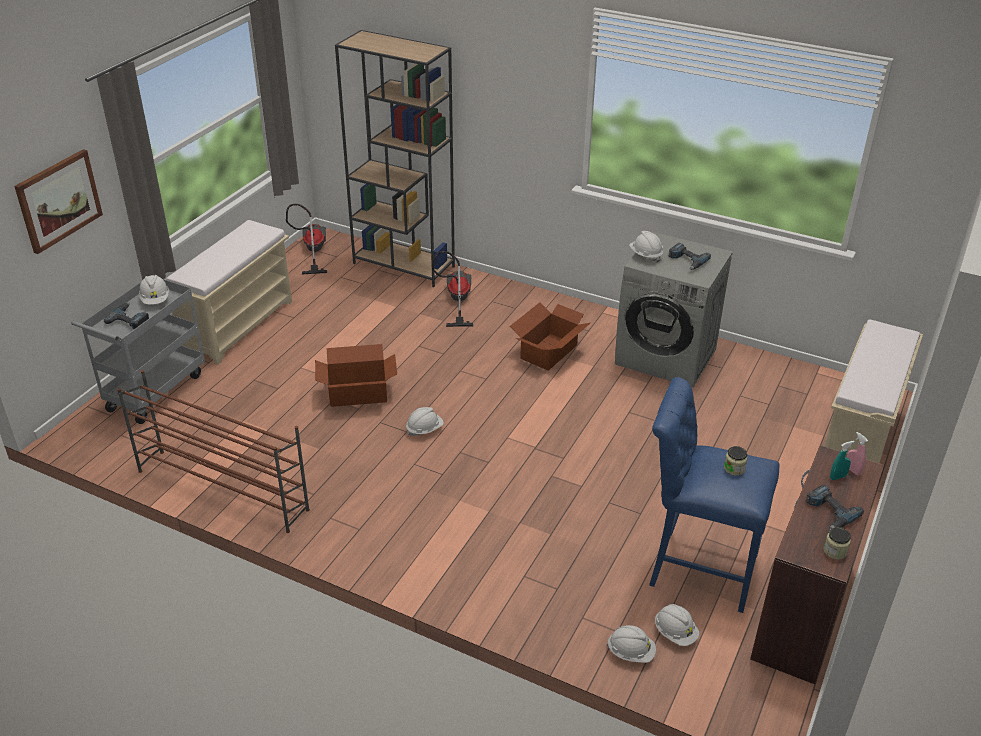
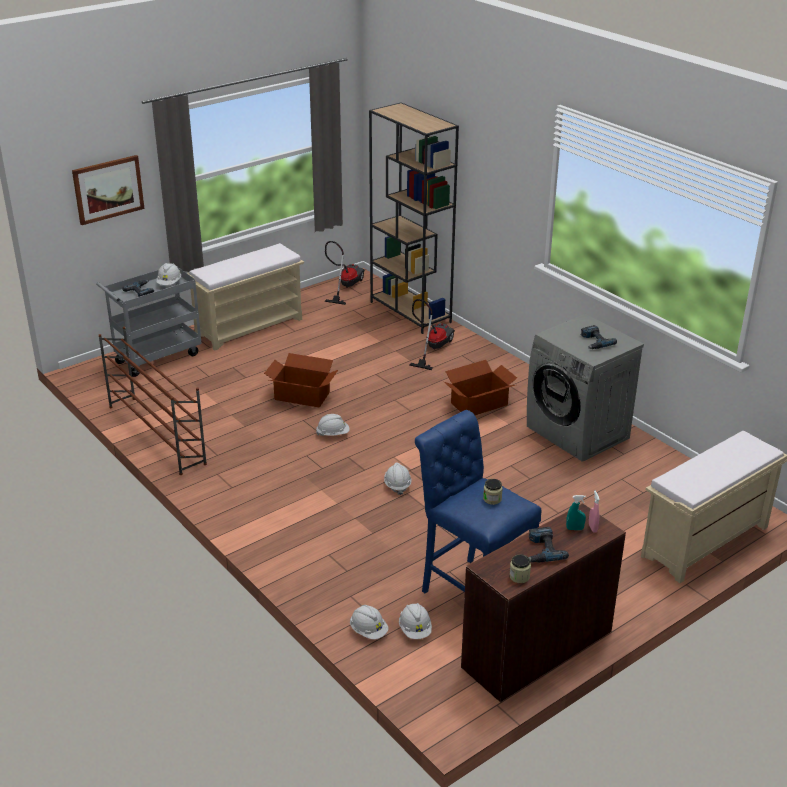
camera: 25 degrees right, 5 degrees down
white hard hat [629,231,663,263] -> white hard hat moved to [384,462,412,495]

